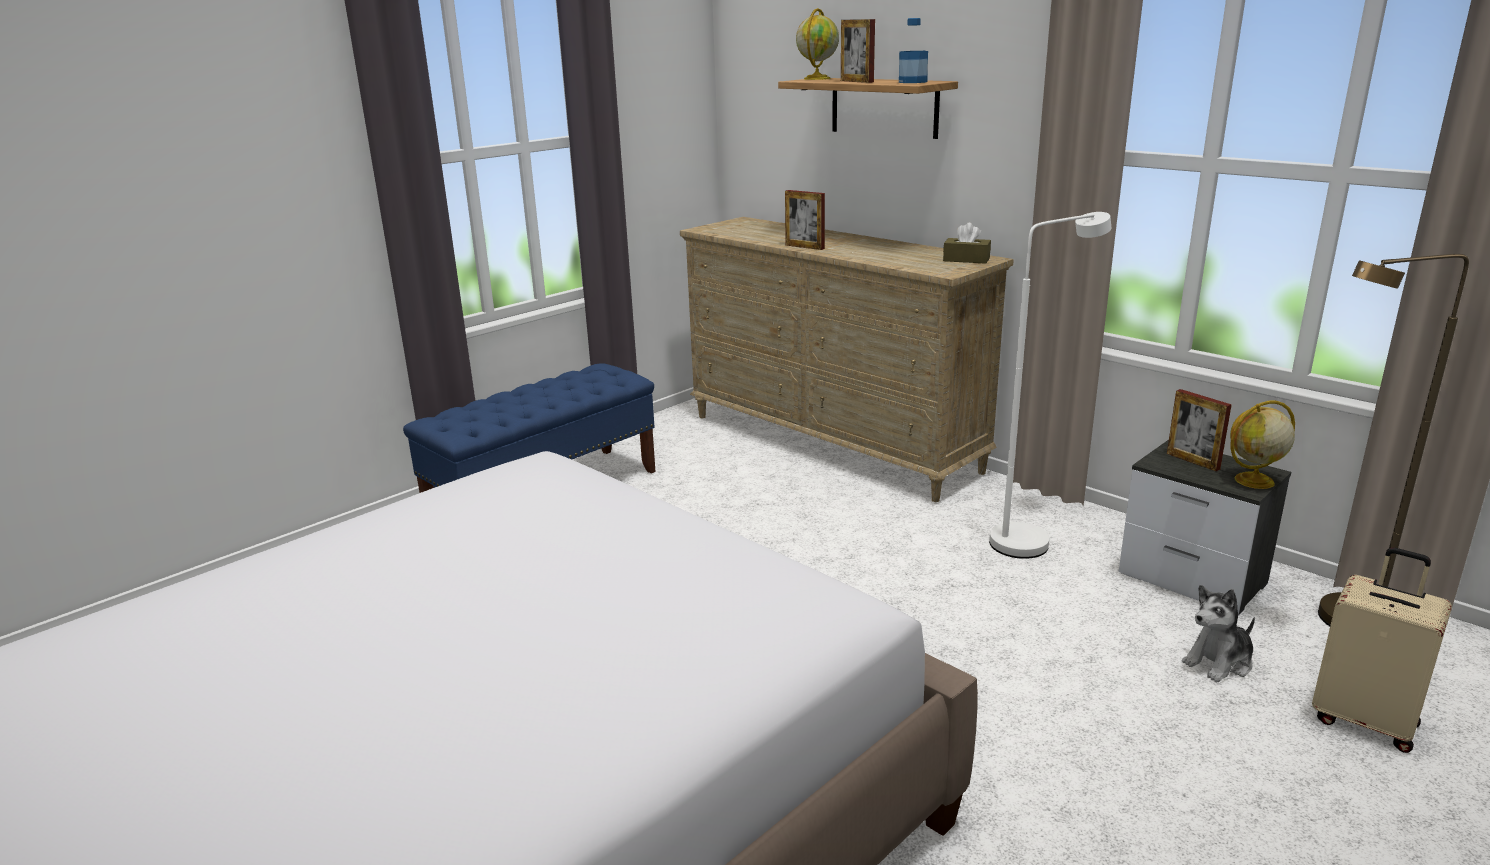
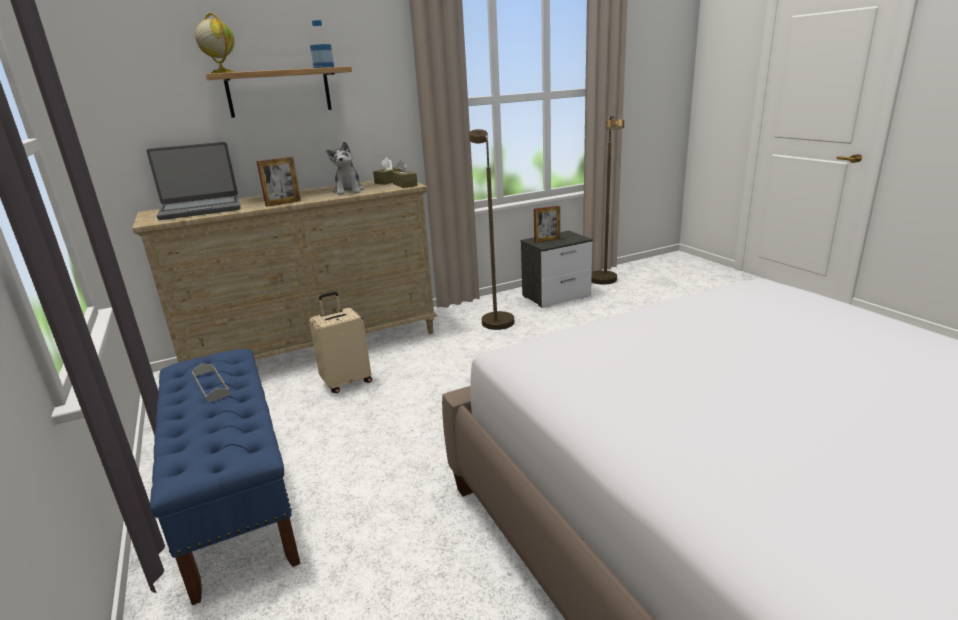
camera: 70 degrees left, 0 degrees up
picture frame [841,19,875,83] -> none
white floor lamp [989,212,1111,559] -> brown floor lamp [469,129,514,330]
plush toy [1182,585,1255,682] -> plush toy moved to [326,141,364,195]
globe [1230,401,1295,489] -> none
beige suitcase [1312,547,1452,753] -> beige suitcase moved to [309,292,372,393]
none -> laptop [147,142,241,220]
none -> grey tray [192,364,230,403]
none -> brown tissue box [392,160,418,188]

